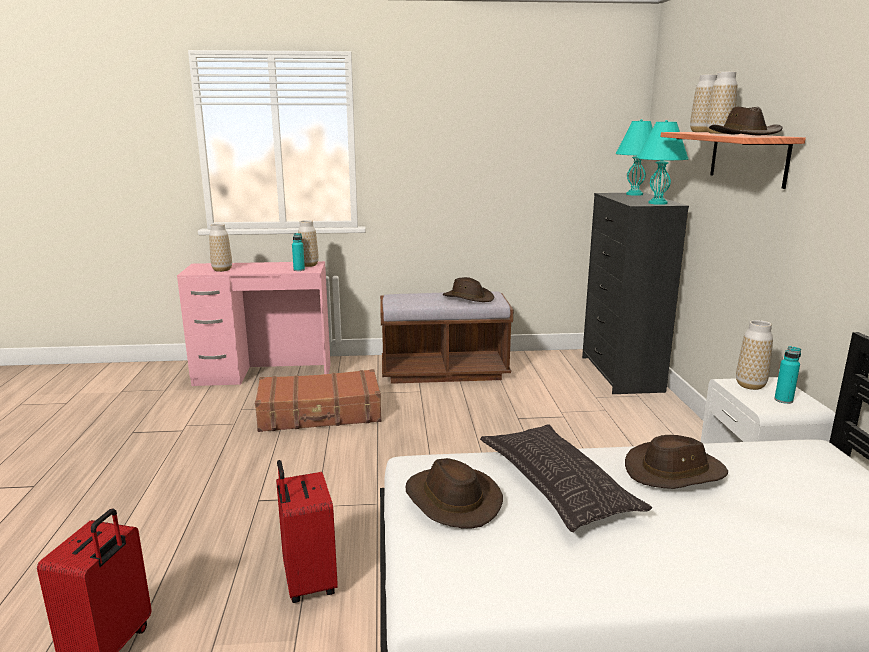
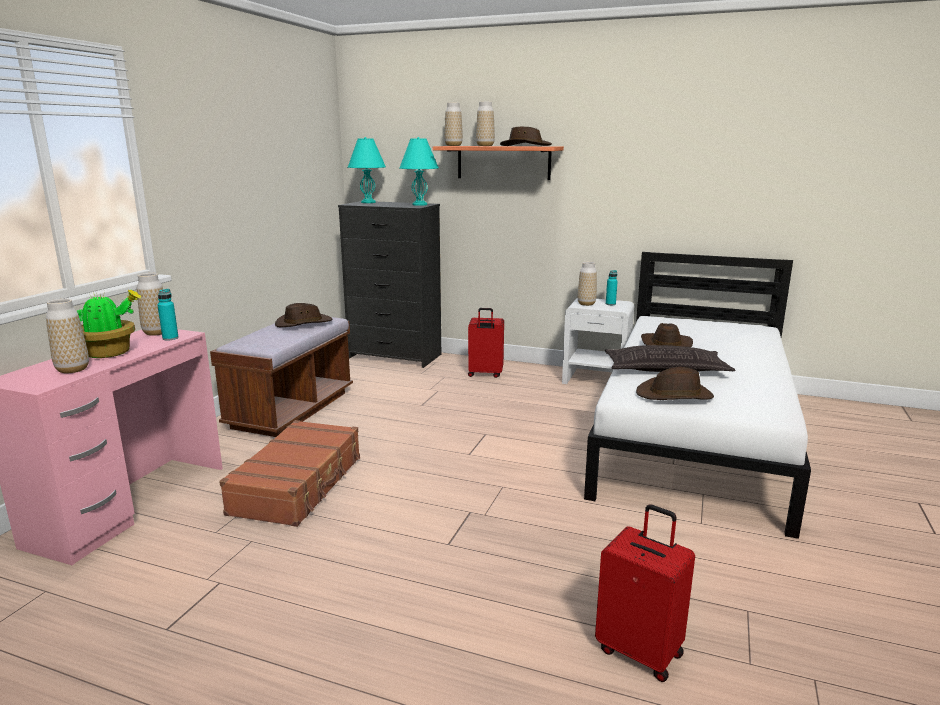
camera: 65 degrees left, 0 degrees up
red suitcase [276,460,338,603] -> red suitcase moved to [468,308,504,378]
none -> potted plant [77,290,141,358]

